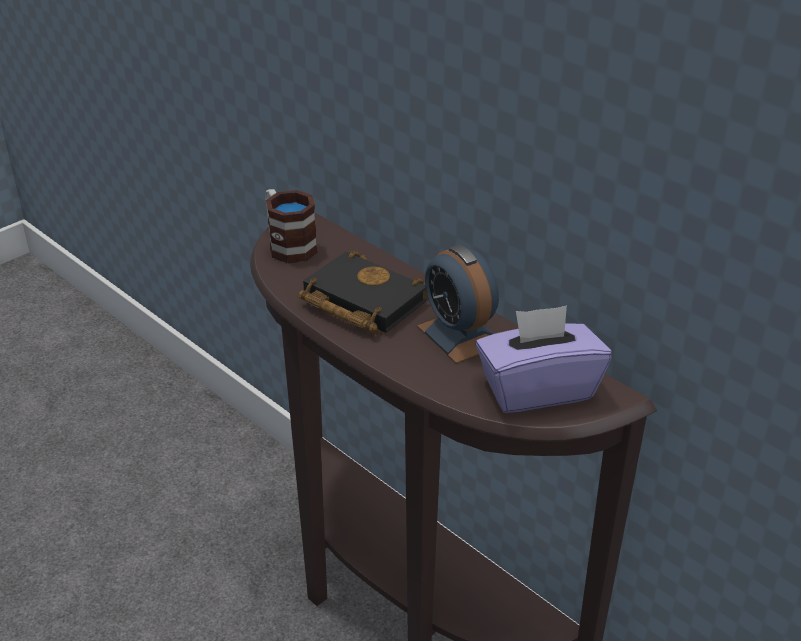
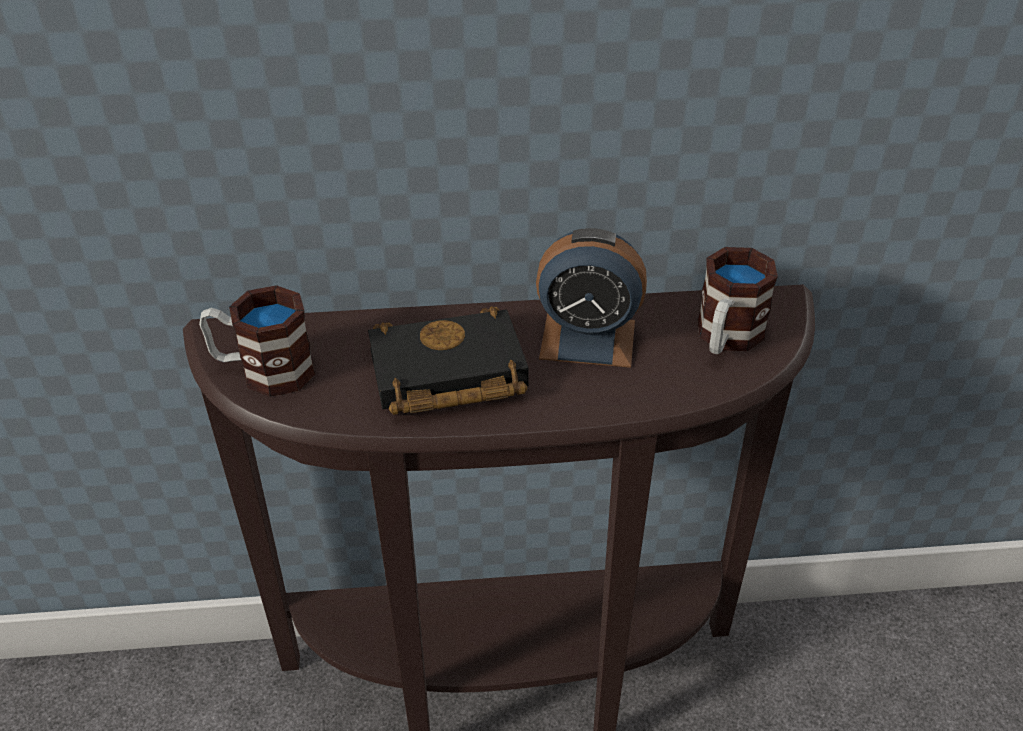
camera: 50 degrees left, 5 degrees up
purple tissue box [475,306,612,413] -> mug [697,247,778,354]

